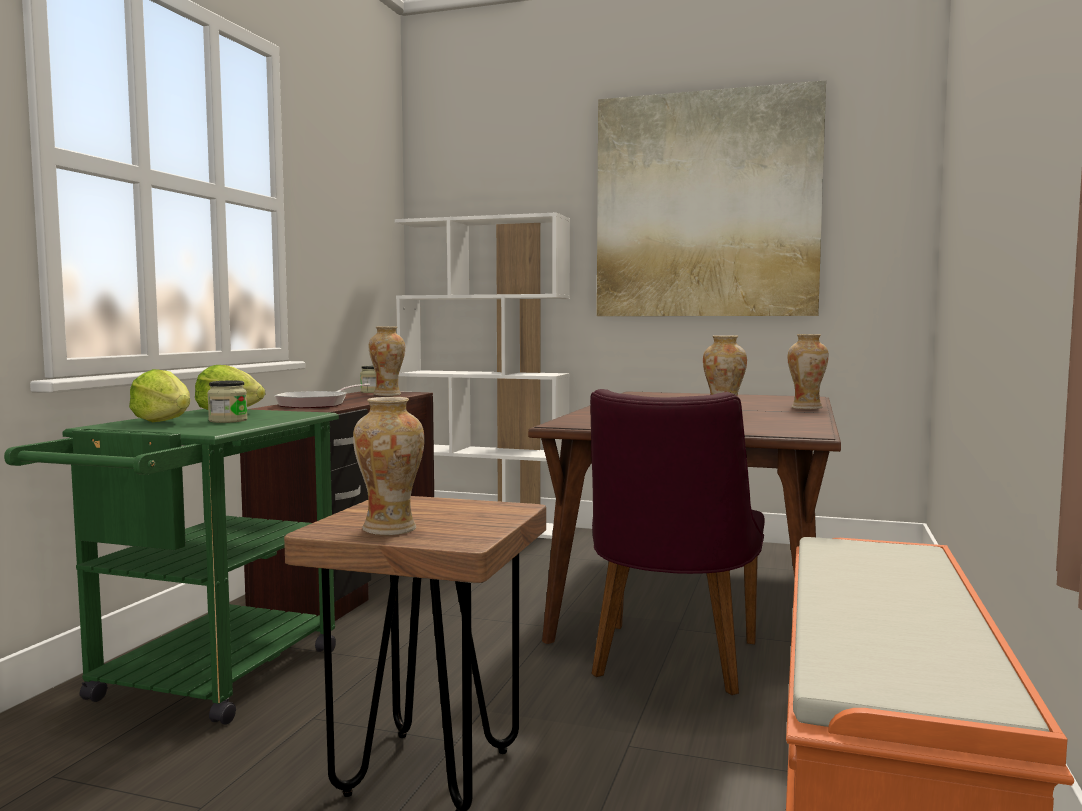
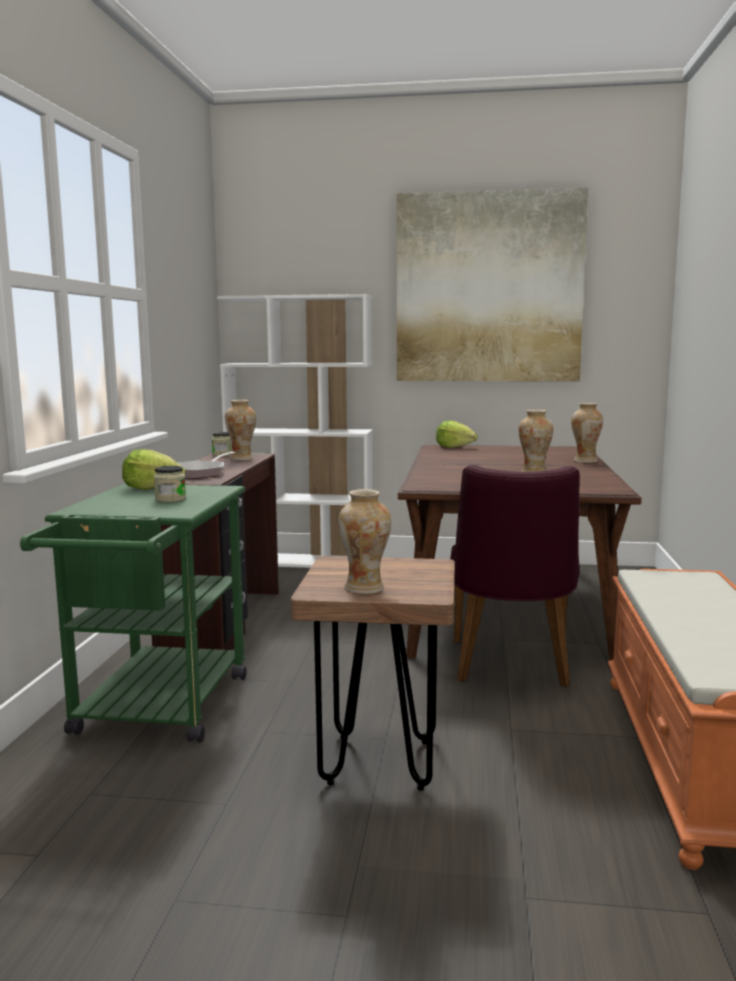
camera: 10 degrees left, 5 degrees up
lettuce [129,369,190,422] -> lettuce moved to [436,421,478,448]

